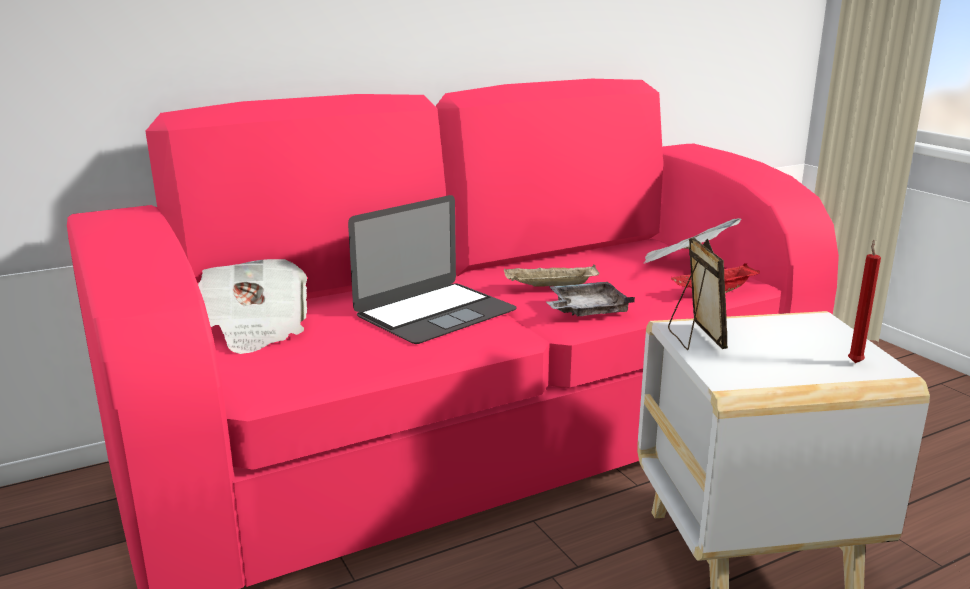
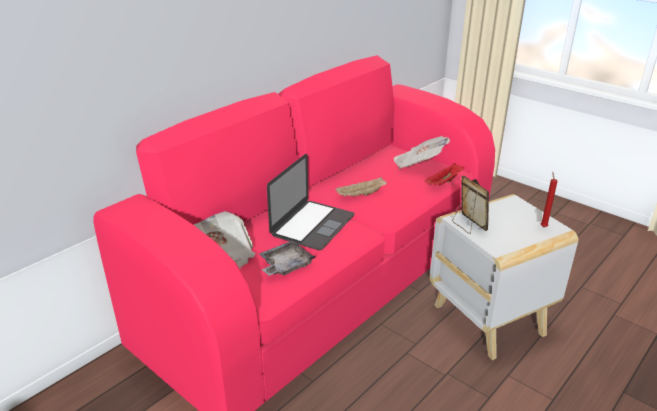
camera: 20 degrees left, 10 degrees up
grey tray [546,282,635,316] -> grey tray moved to [259,240,315,276]

